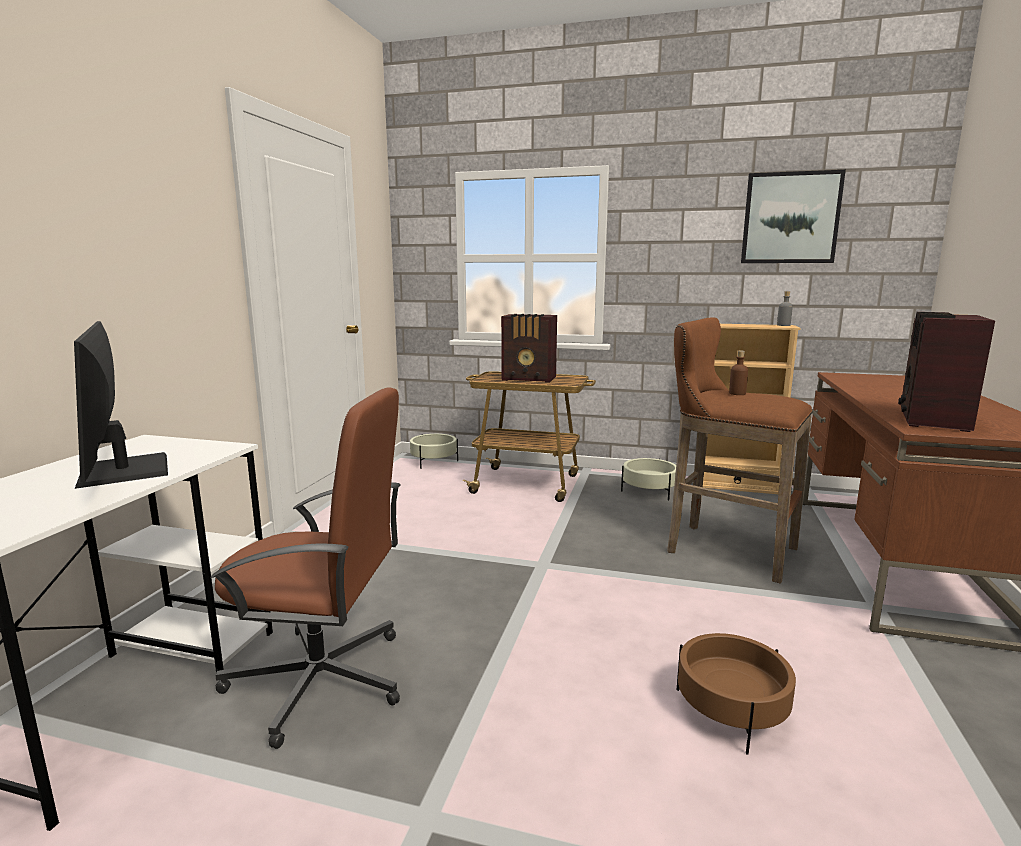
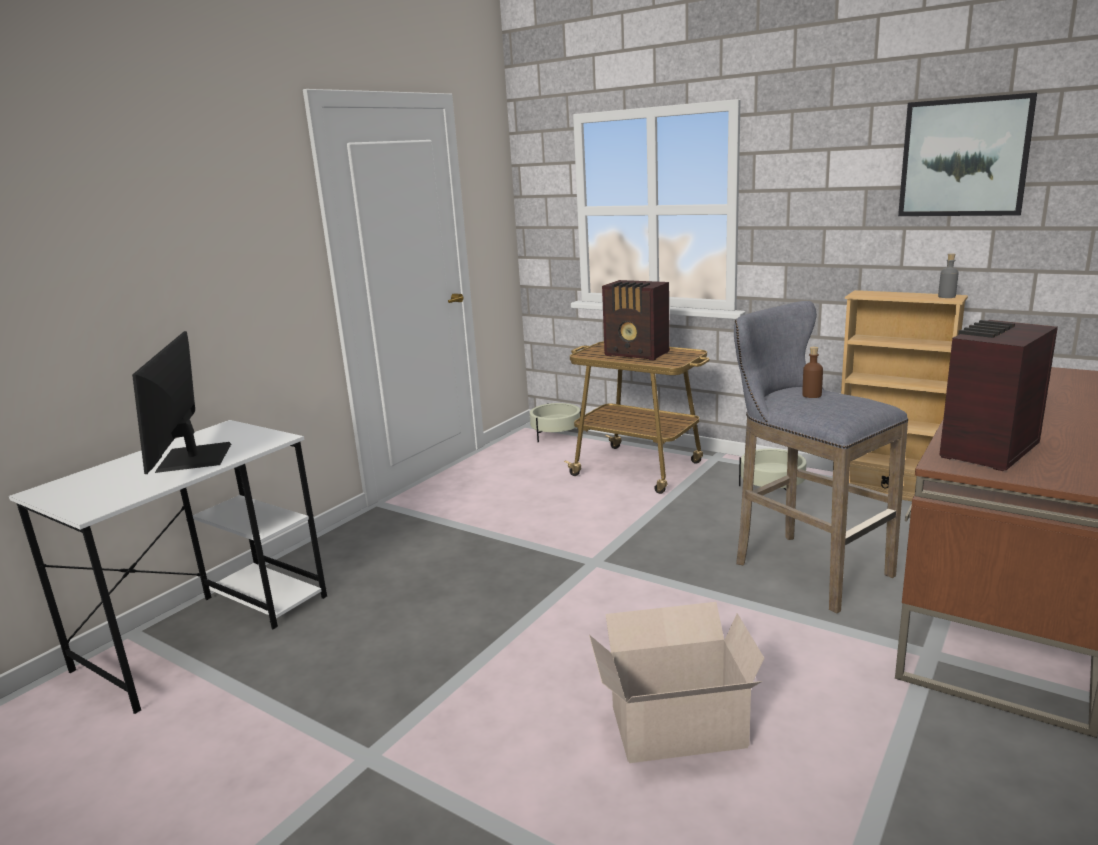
camera: 20 degrees right, 5 degrees up
brown office chair [211,387,401,749] -> none
brown stool [667,317,813,584] -> grey stool [734,301,908,613]
brown planter [677,633,796,754] -> cardboard box [589,602,764,763]

